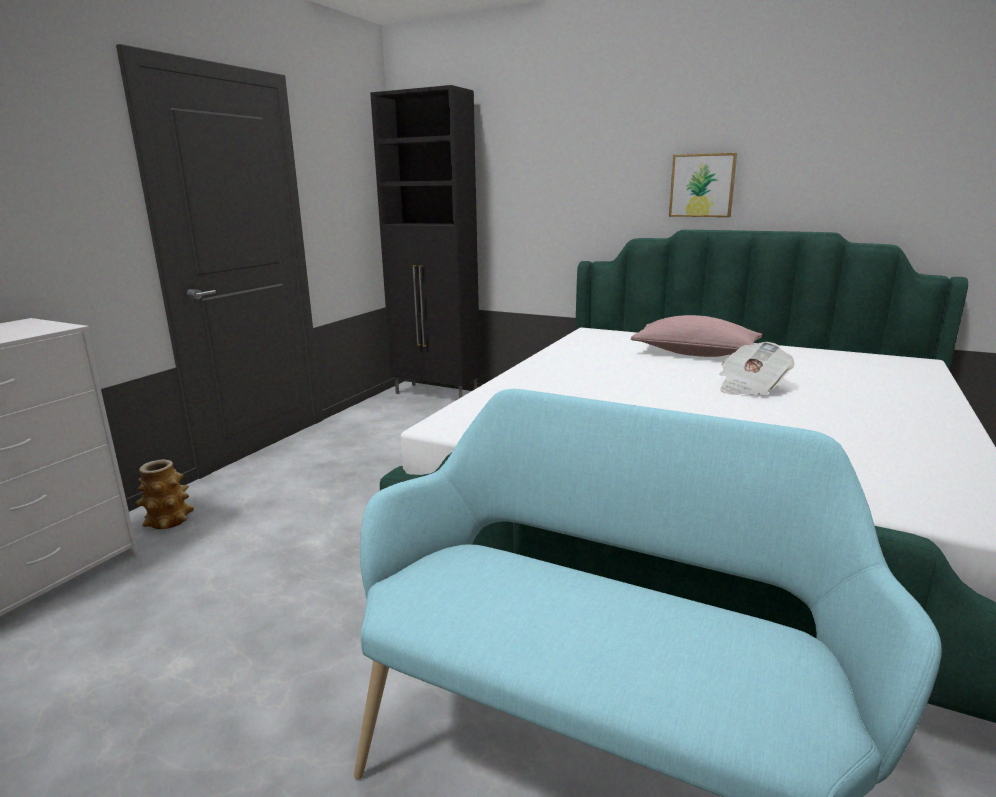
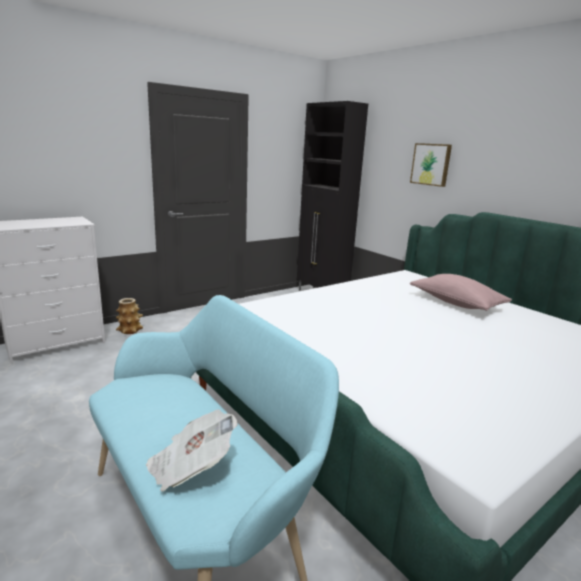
camera: 25 degrees right, 0 degrees up
picture [669,153,737,217] -> picture moved to [410,143,452,187]
newspaper [719,342,795,395] -> newspaper moved to [146,409,238,492]

